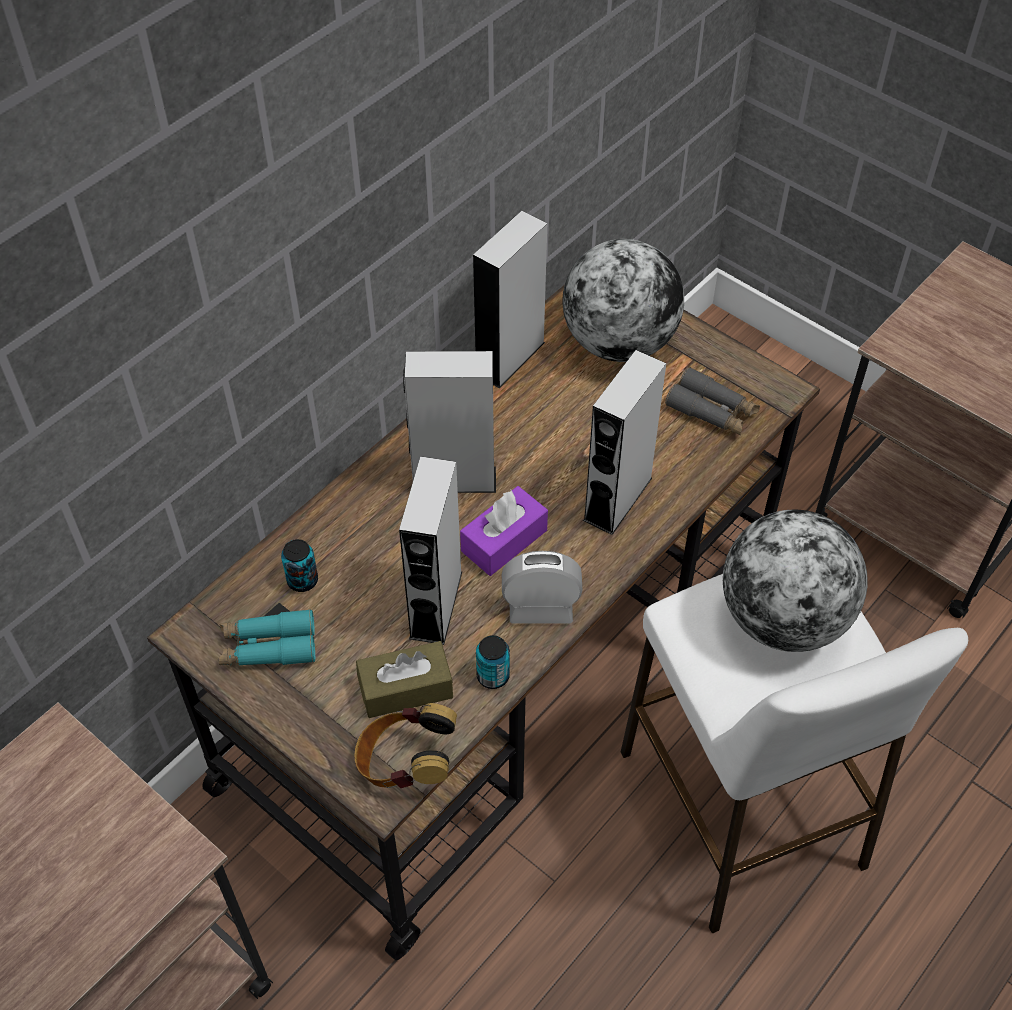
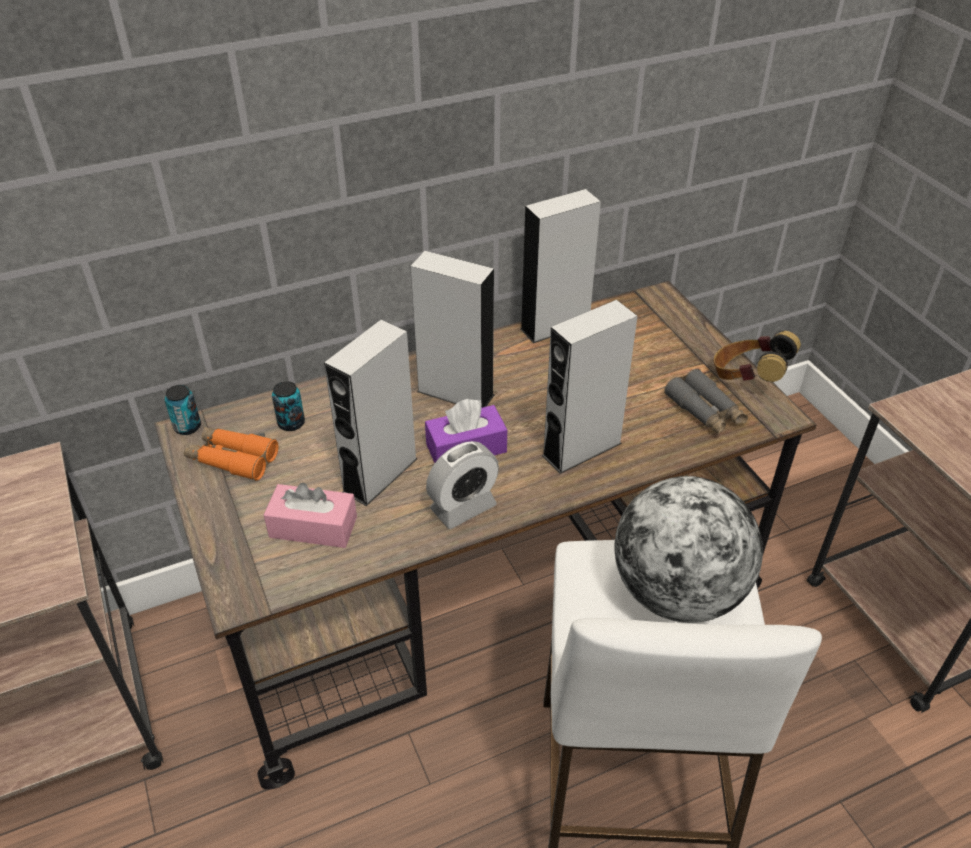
camera: 25 degrees right, 10 degrees down
turquoise binoculars [218,609,315,665] -> orange binoculars [184,426,279,481]
headphones [354,703,457,788] -> headphones moved to [713,331,801,382]
brown tissue box [356,641,453,718] -> pink tissue box [264,483,357,548]
can [476,635,510,689] -> can moved to [165,385,201,435]
alarm clock [502,551,582,624] -> alarm clock turned 120 degrees clockwise [426,441,499,529]
globe [562,239,684,362] -> none

